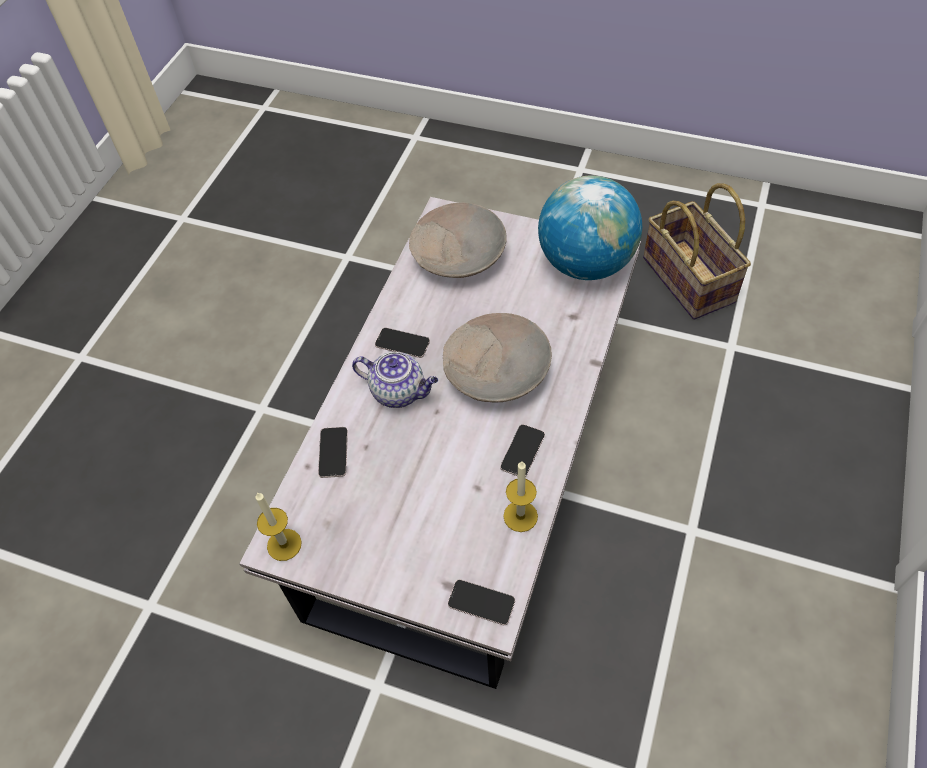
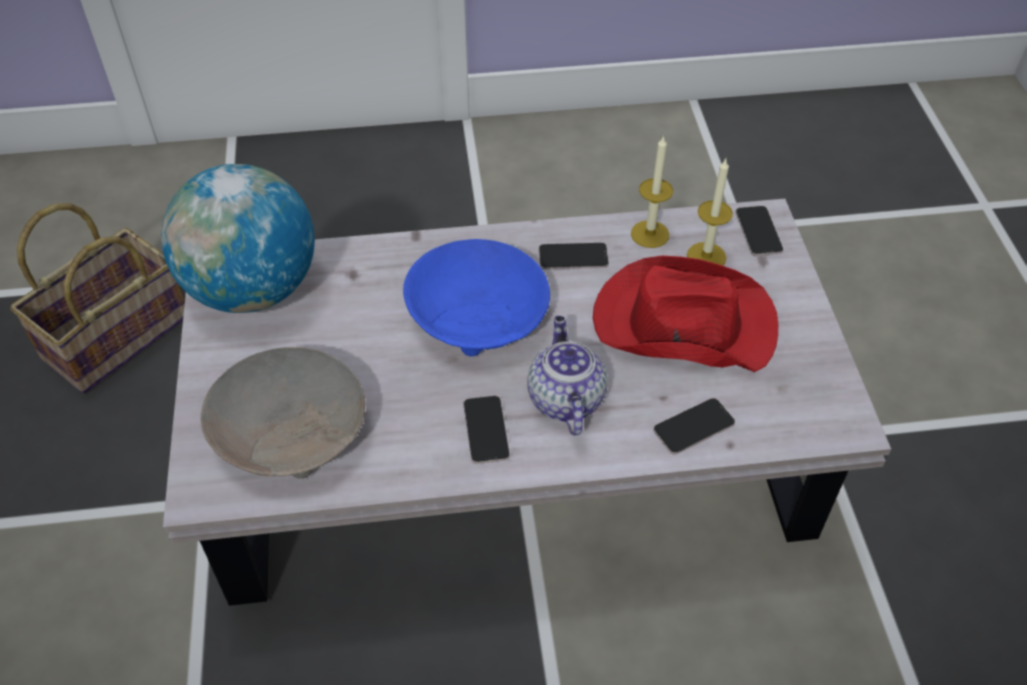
camera: 120 degrees left, 5 degrees down
candle [256,493,302,561] -> candle moved to [687,159,733,266]
beige bowl [443,313,552,402] -> blue bowl [403,239,550,357]
none -> red hat [593,256,778,372]

